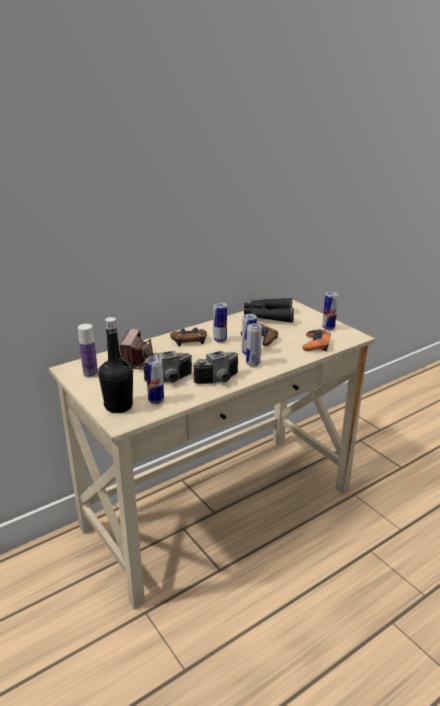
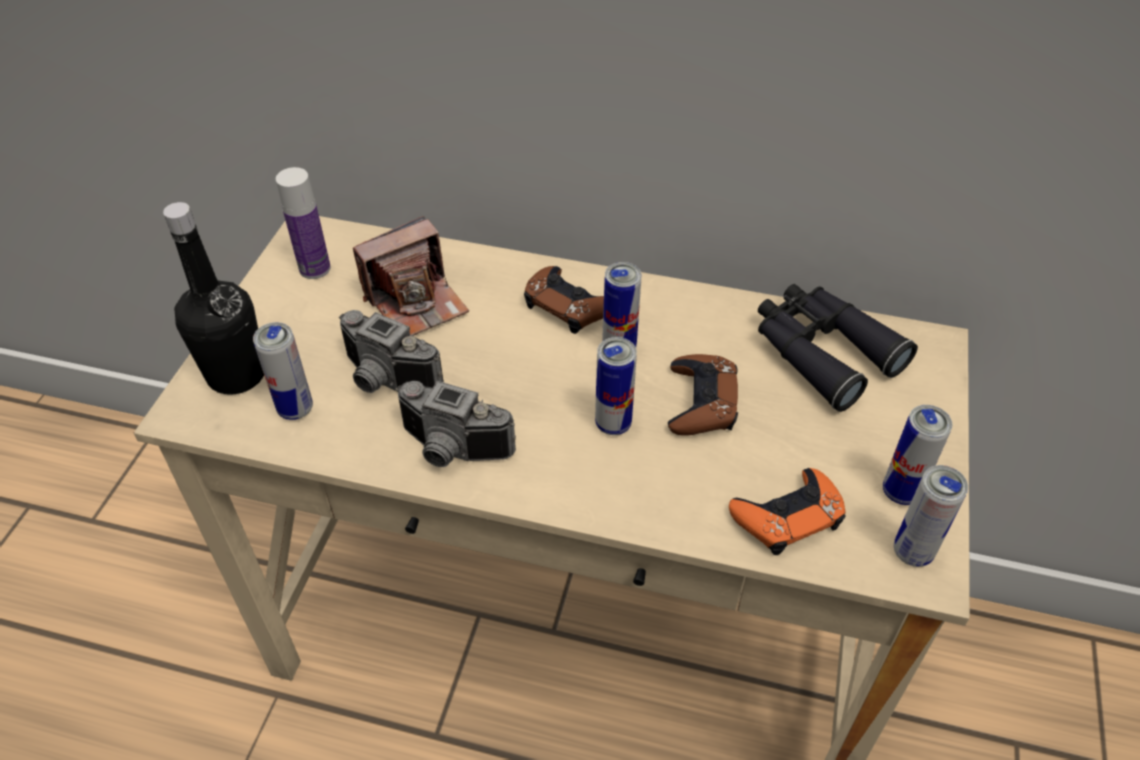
camera: 50 degrees right, 20 degrees up
can [246,323,262,367] -> can moved to [894,465,968,567]

